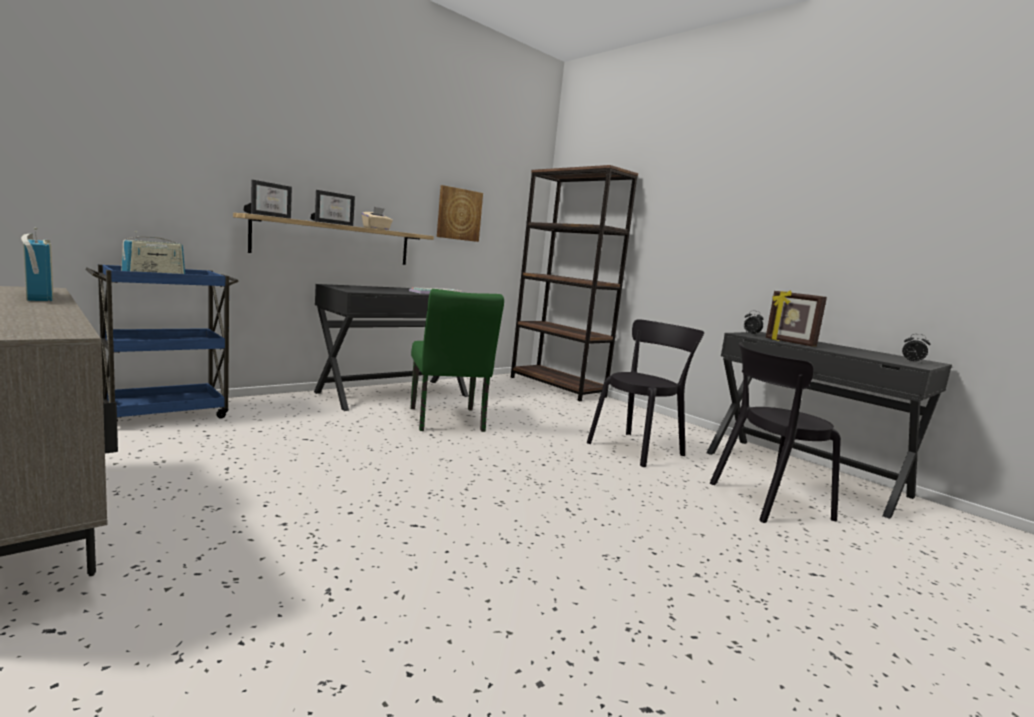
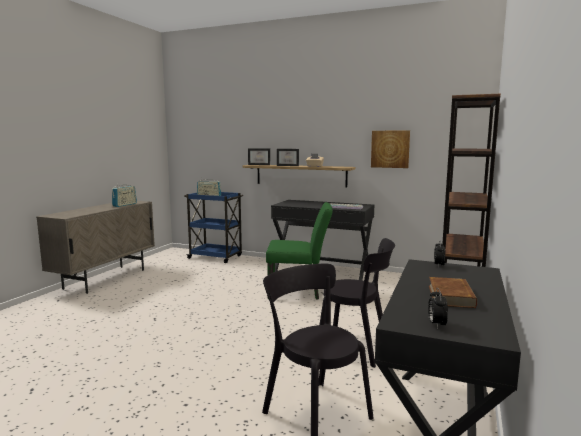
camera: 65 degrees right, 0 degrees up
green chair [411,289,504,432] -> green chair turned 135 degrees counterclockwise [266,202,333,299]
picture frame [766,290,827,346] -> none
none -> brown book [429,277,477,308]

